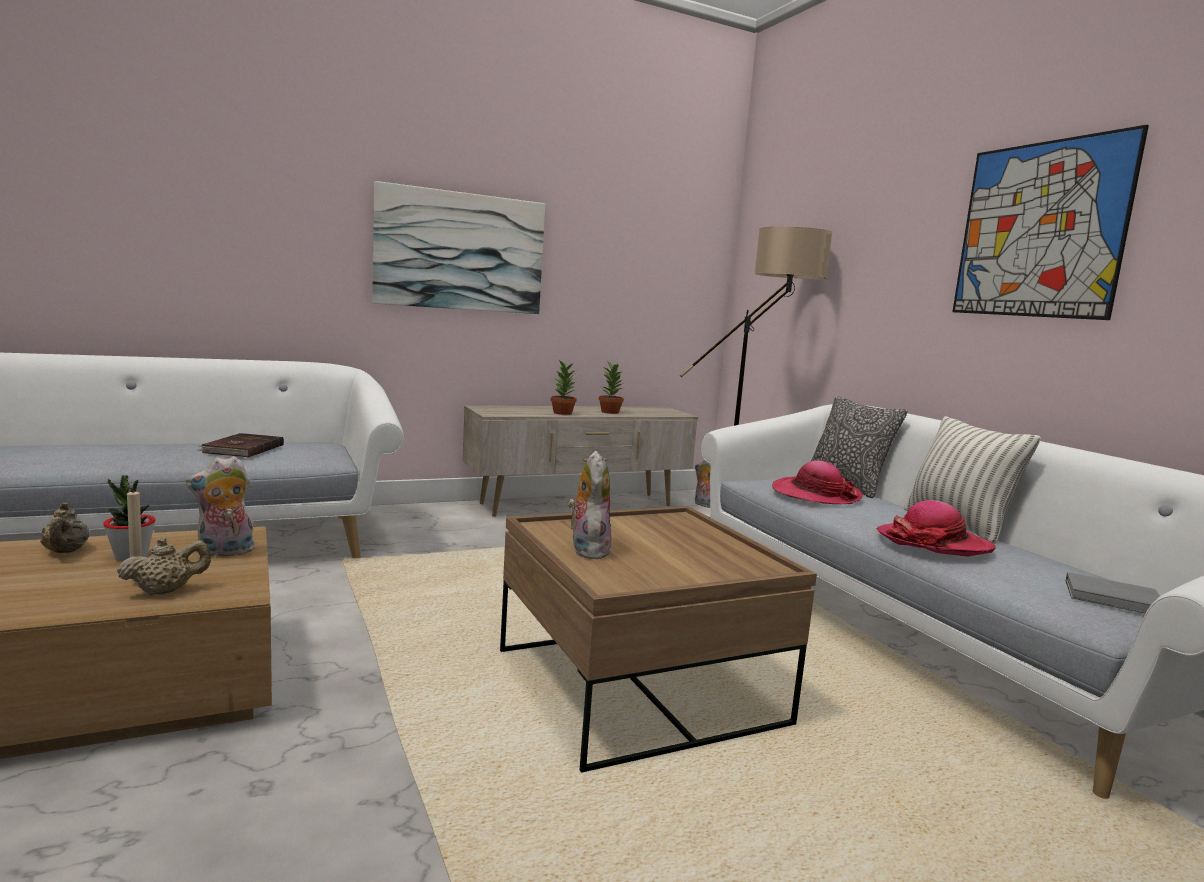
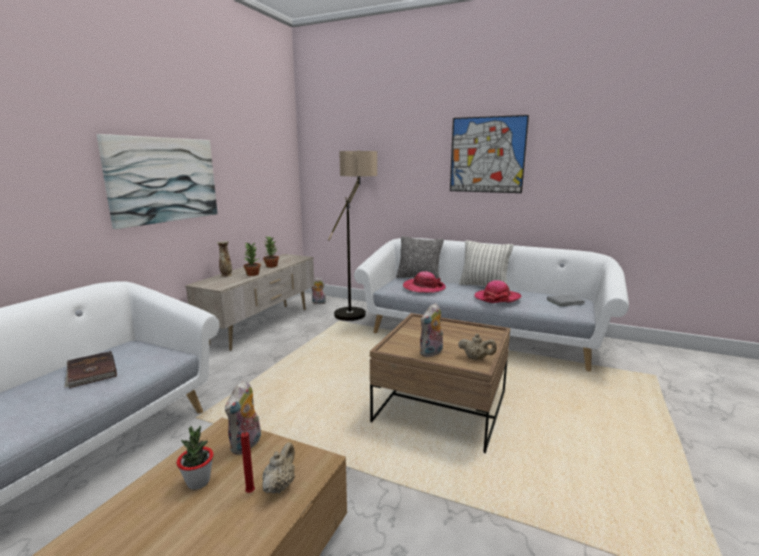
camera: 40 degrees left, 5 degrees up
beige teapot [40,503,89,553] -> beige teapot moved to [458,334,497,360]
beige candle [123,485,142,583] -> red candle [240,431,255,493]
plush toy [568,451,611,559] -> plush toy turned 90 degrees counterclockwise [419,303,443,357]
none -> vase [217,241,232,277]

